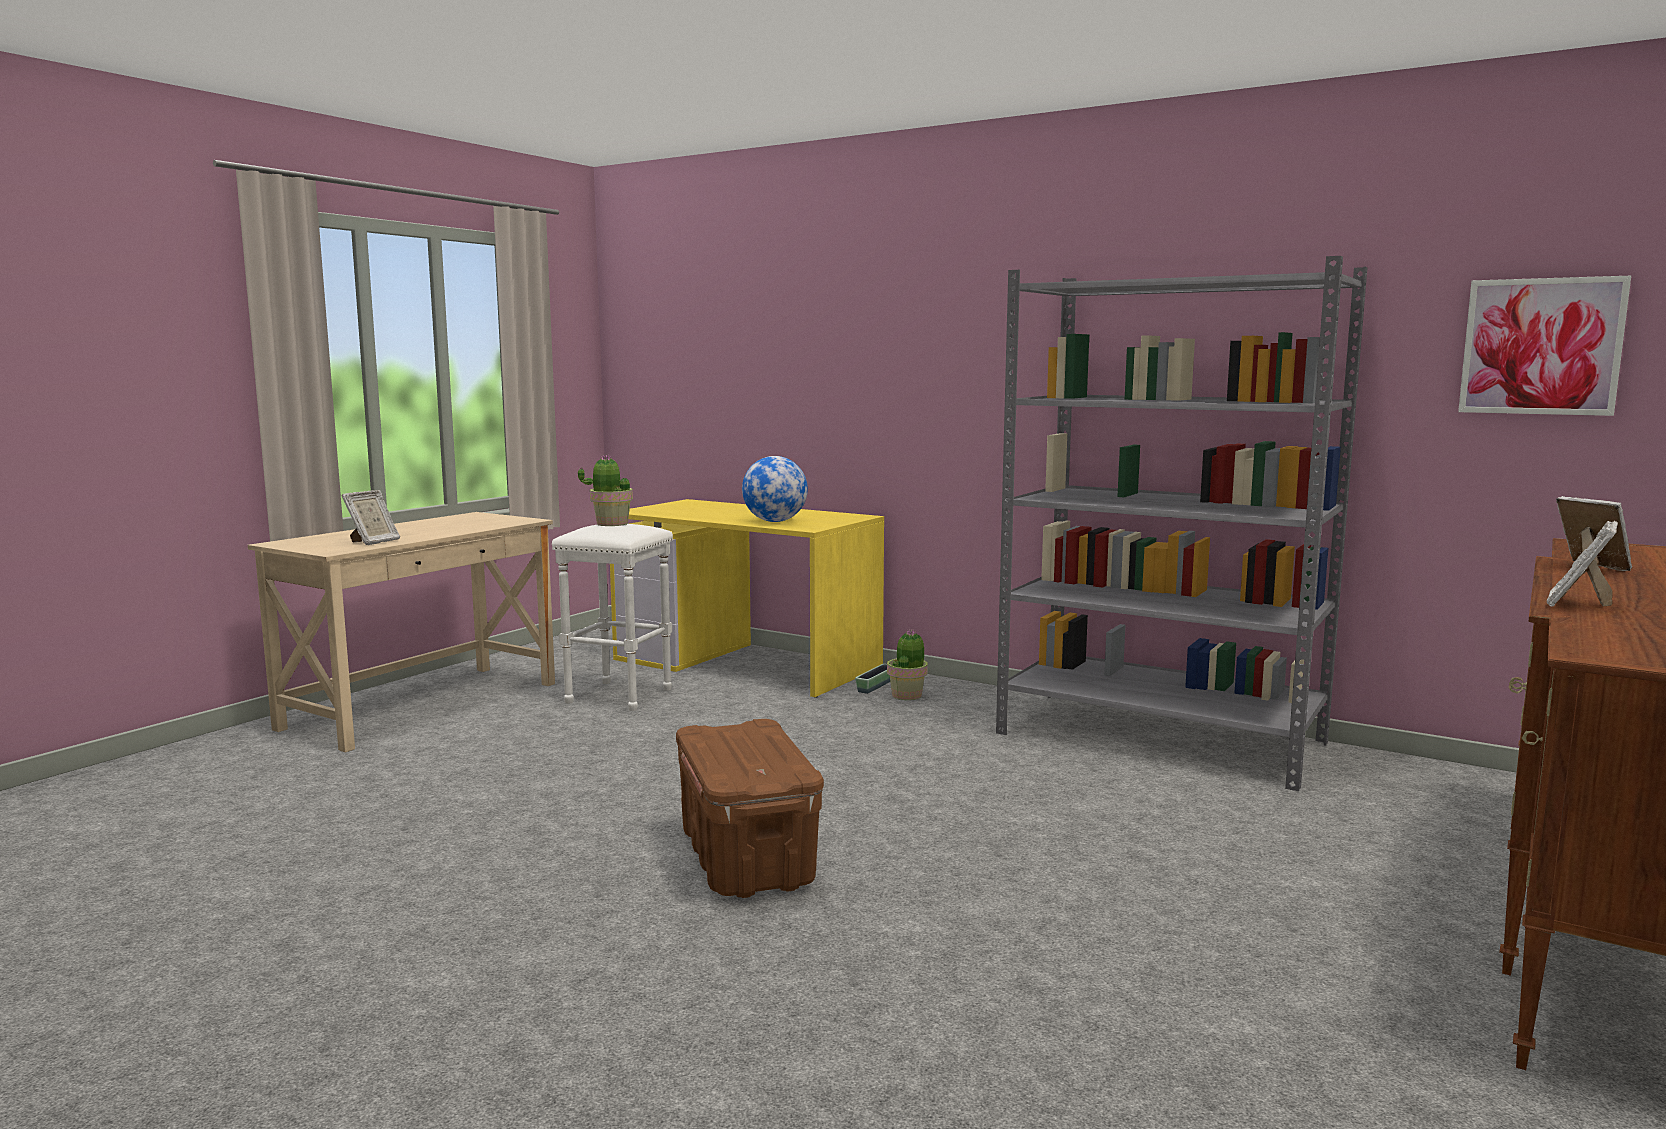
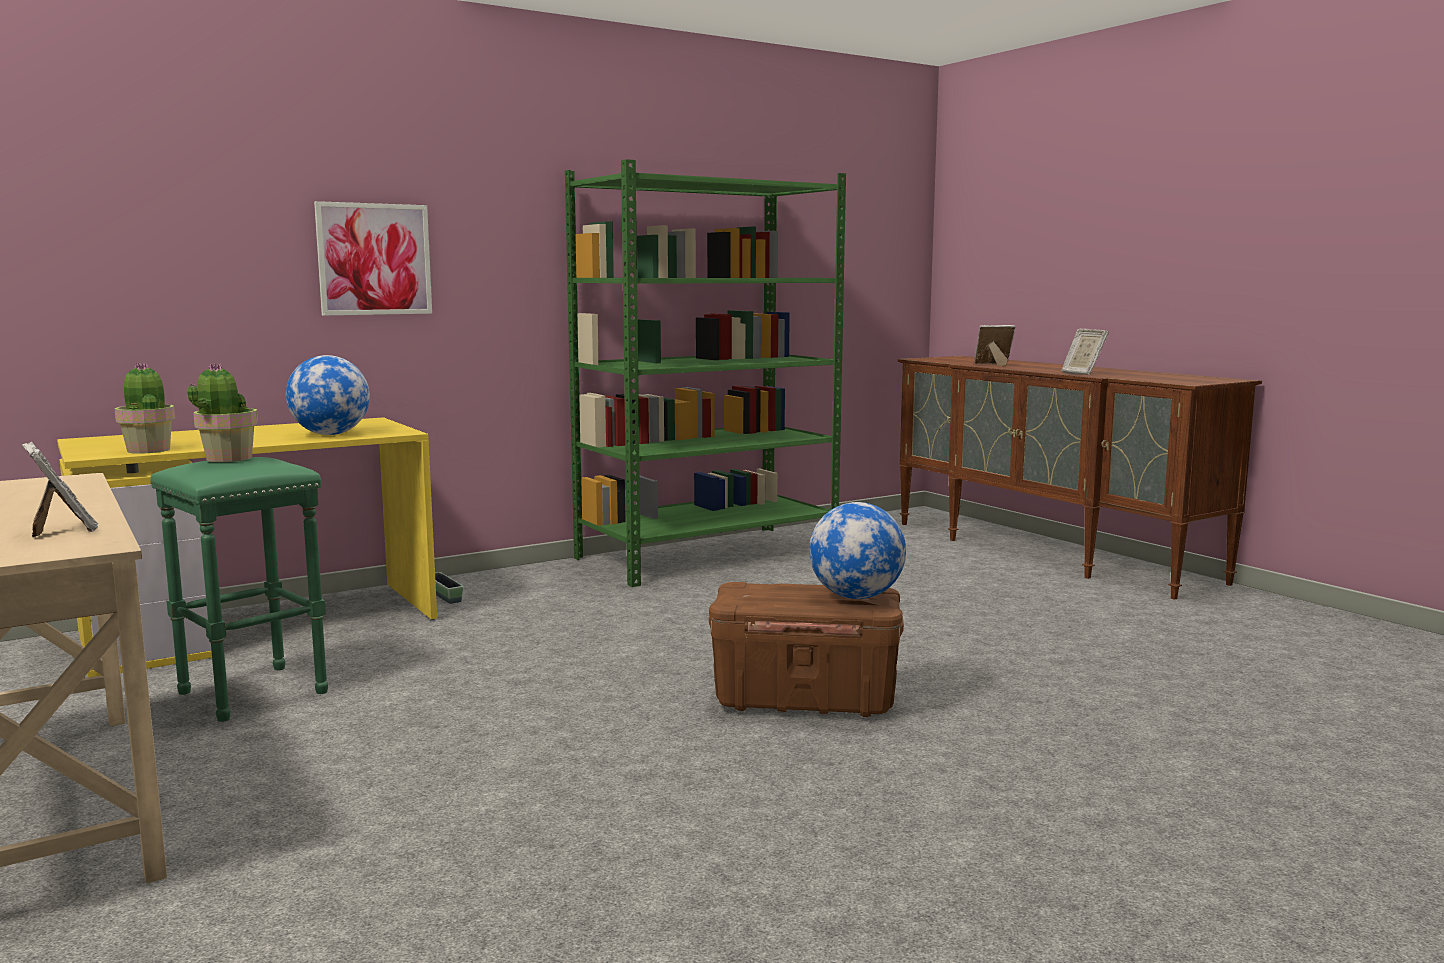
camera: 65 degrees left, 0 degrees up
white stool [552,524,673,711] -> green stool [151,457,328,722]
potted plant [887,629,928,700] -> potted plant moved to [114,363,175,454]
grey bookcase [996,256,1368,791] -> green bookcase [565,159,846,587]
picture [1458,276,1631,416] -> picture moved to [314,201,432,316]
none -> globe [809,502,906,599]

